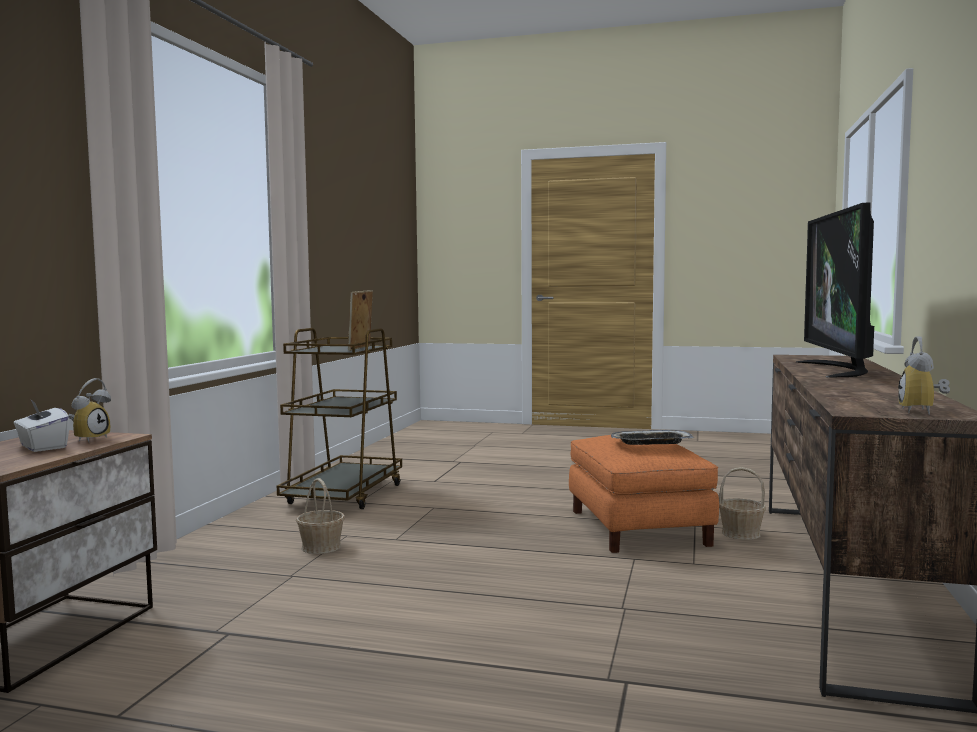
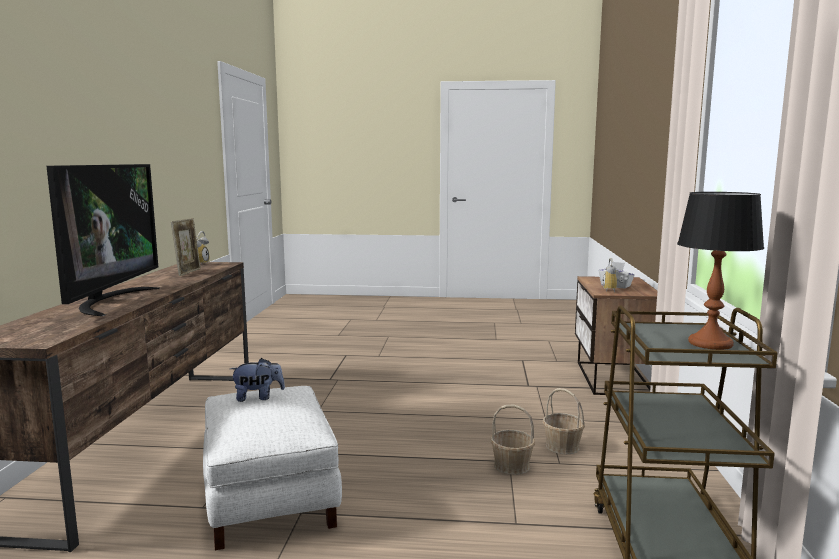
camera: 170 degrees right, 5 degrees up
picture frame [348,290,373,351] -> picture frame moved to [171,218,201,276]
orange ottoman [569,435,719,553] -> white ottoman [203,386,342,550]
tray [611,430,694,445] -> plush toy [230,358,285,402]
basket [719,467,766,540] -> basket moved to [491,405,535,475]
none -> table lamp [677,192,764,350]

